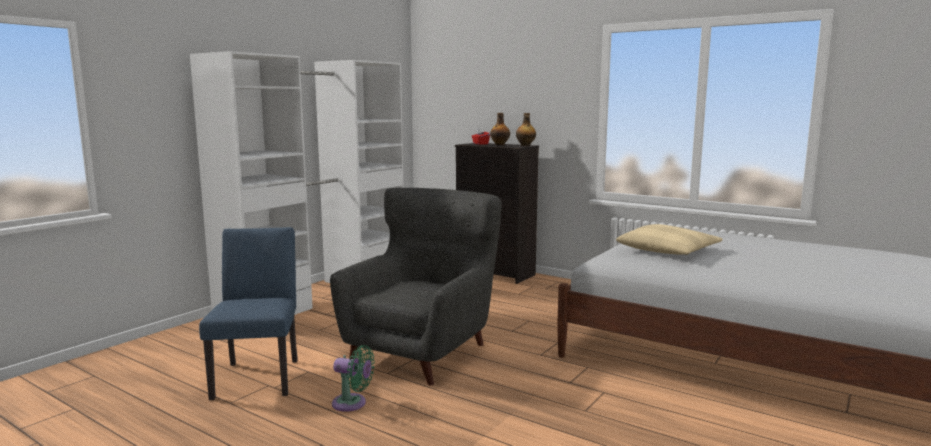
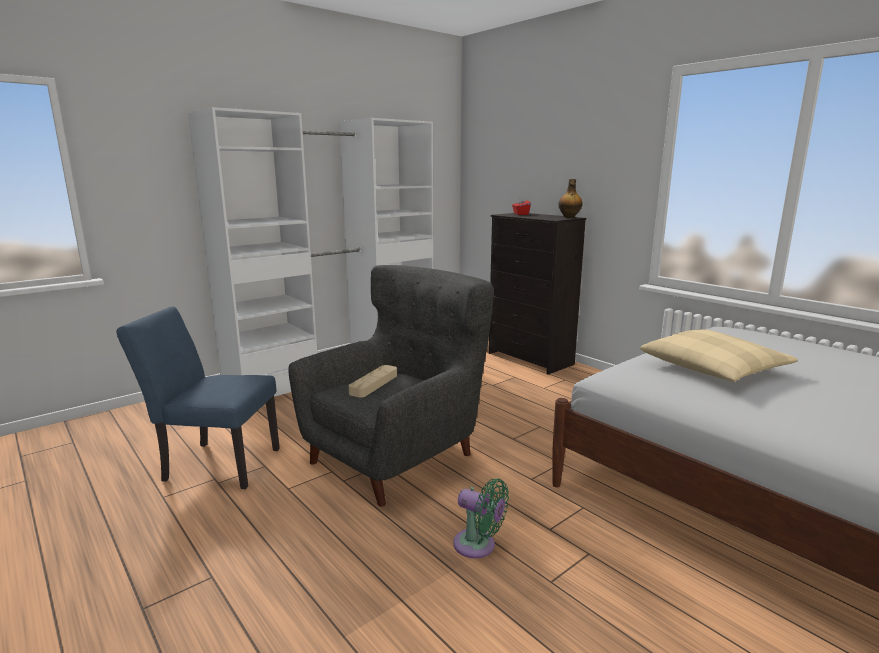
camera: 15 degrees right, 5 degrees up
blue chair [199,227,298,400] -> blue chair turned 90 degrees counterclockwise [116,306,280,489]
green fan [332,345,375,412] -> green fan moved to [453,479,509,558]
bottle [490,113,510,146] -> none
none -> beige tray [349,365,397,398]

